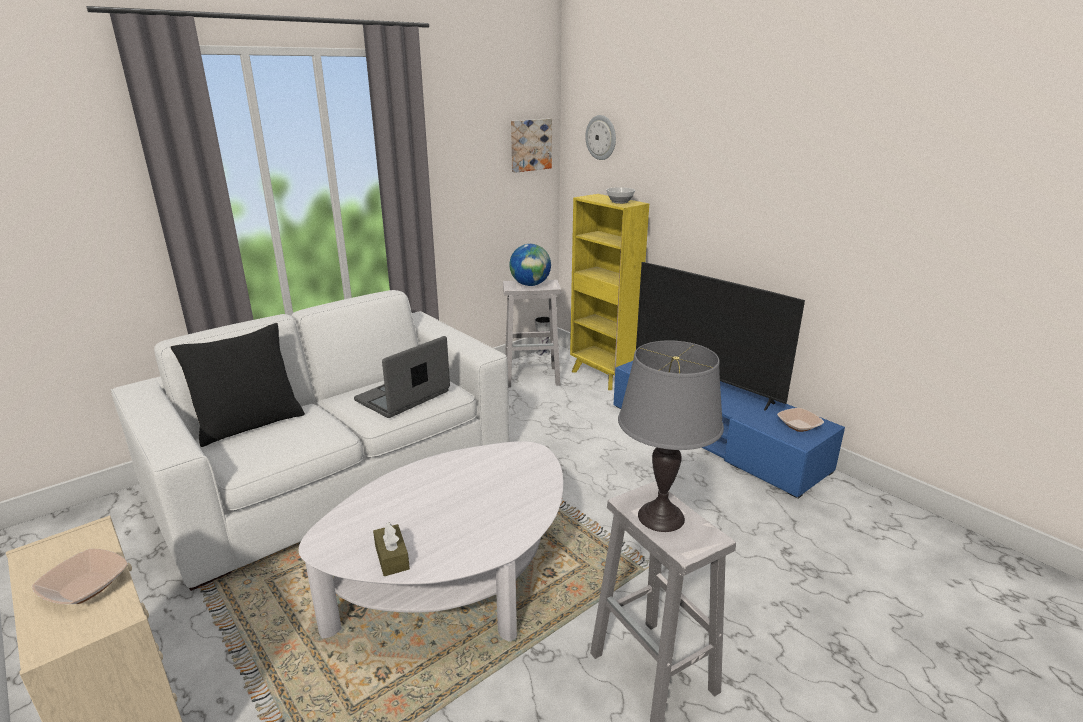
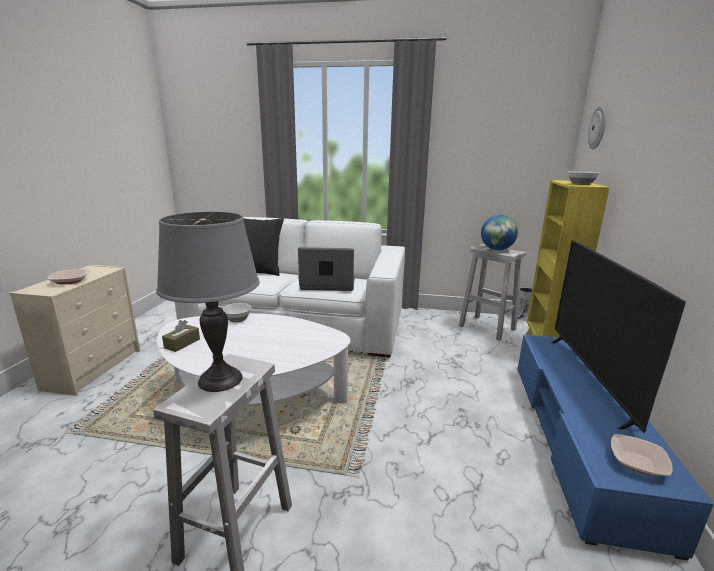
camera: 50 degrees right, 5 degrees down
picture [511,119,552,173] -> none
none -> bowl [222,303,251,323]

